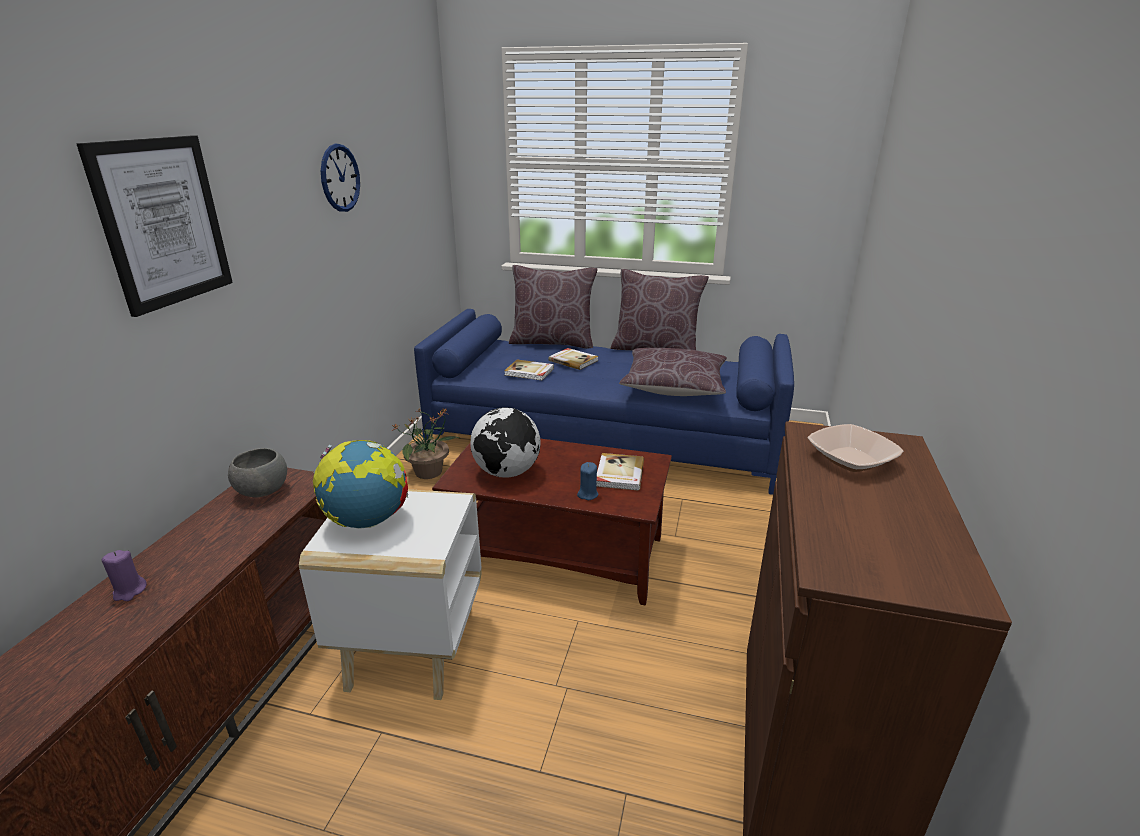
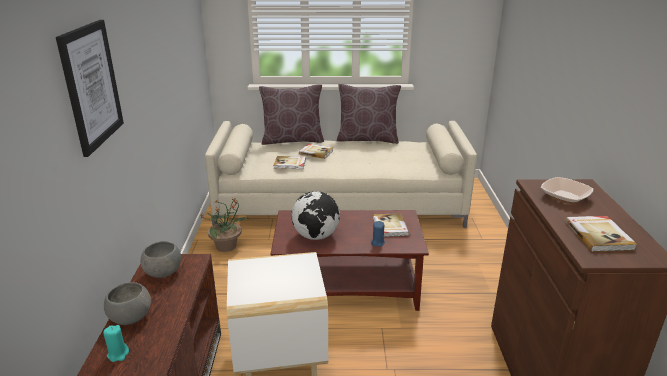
camera: 15 degrees left, 0 degrees up
purple candle [102,550,147,601] -> turquoise candle [103,325,129,362]
globe [313,440,408,529] -> none
wall clock [321,144,360,212] -> none
blue sofa [414,309,794,495] -> beige sofa [205,121,477,228]
brown pillow [619,348,727,396] -> none
none -> grey bowl [104,282,151,325]
none -> book [565,216,637,252]

